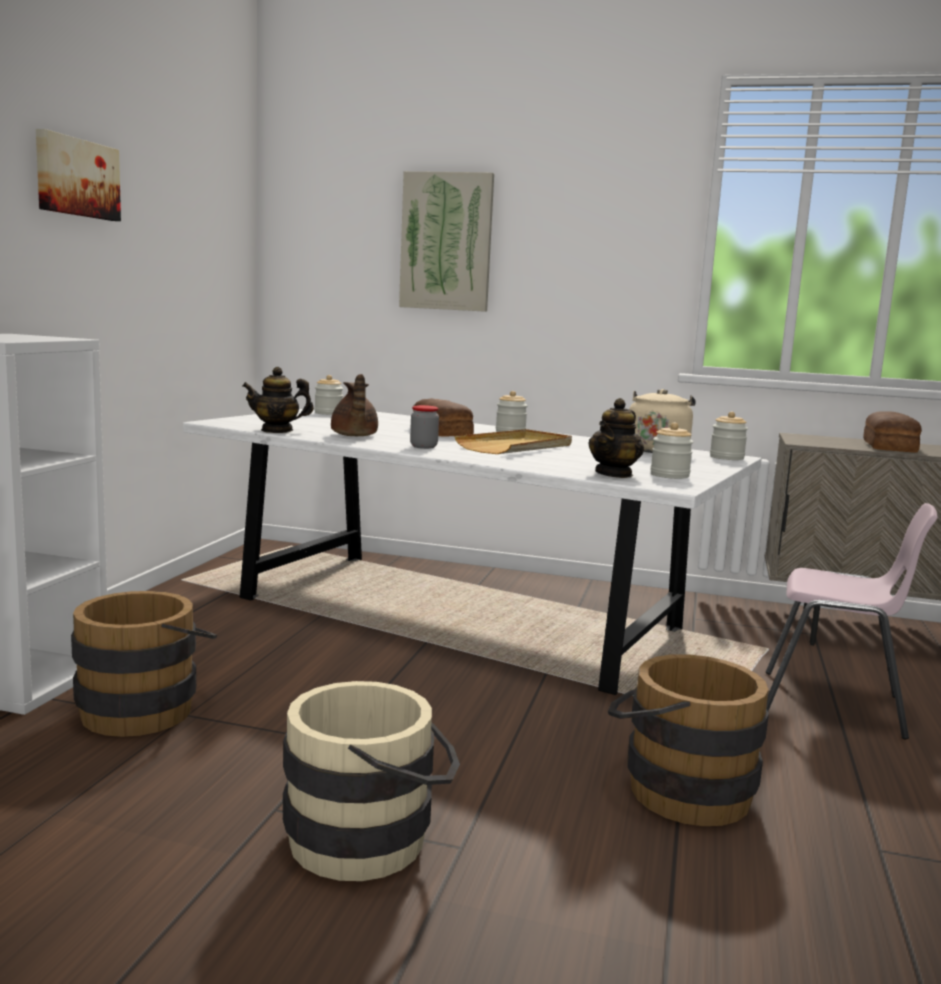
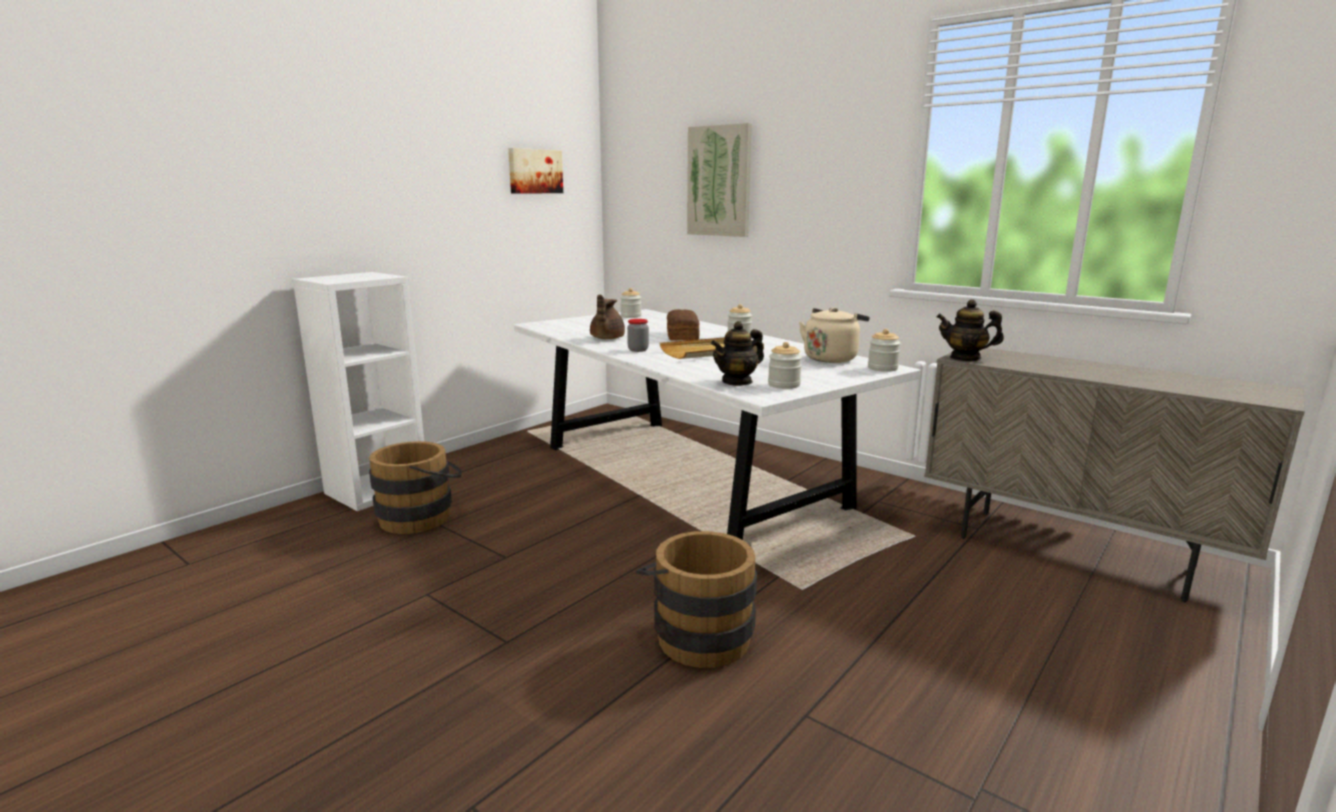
camera: 25 degrees right, 5 degrees up
picture [36,129,121,221] -> picture moved to [508,148,563,193]
teapot [242,367,314,433] -> teapot moved to [936,299,1004,361]
beige bucket [283,681,460,881] -> none
pink chair [766,503,938,739] -> none
bread [863,411,922,453] -> none

